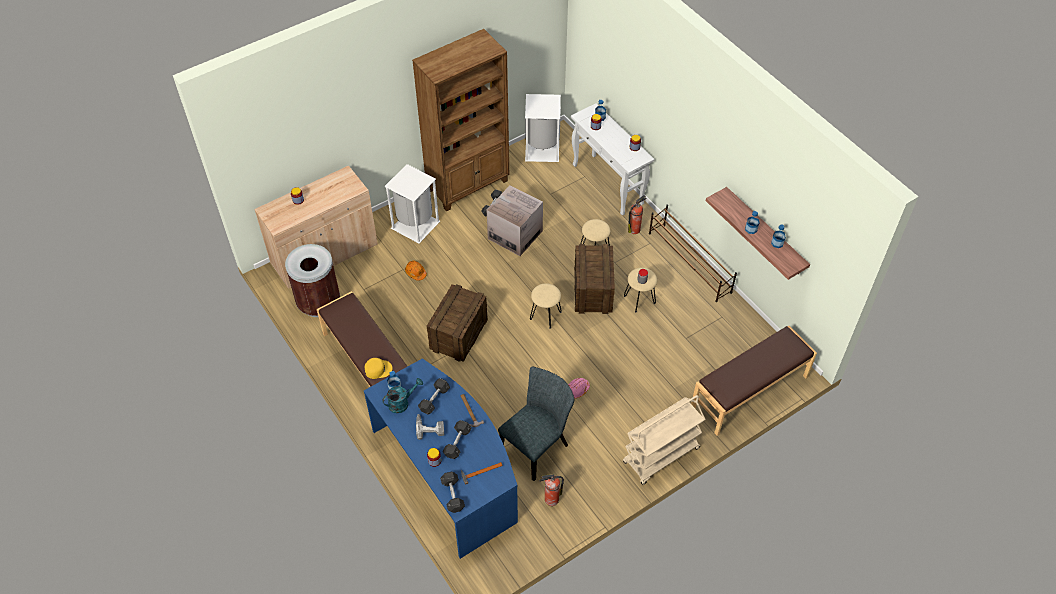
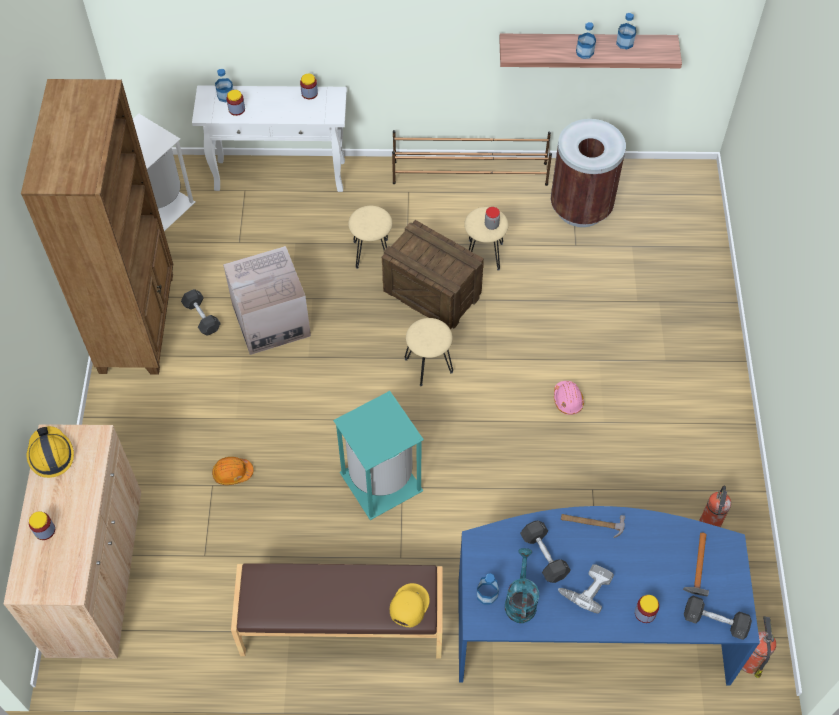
camera: 55 degrees left, 5 degrees up
brown trash can [285,244,340,317] -> brown trash can moved to [551,119,626,227]
white trash can [384,164,440,243] -> none
crate [427,284,488,362] -> turquoise trash can [333,391,424,520]
grey dumbbell [442,420,472,459] -> none
grey chair [498,366,574,481] -> none
beige cart [623,395,706,485] -> none
fire extinguisher [628,195,647,234] -> fire extinguisher moved to [742,616,776,678]
brown bench [691,326,817,436] -> none
none -> hard hat [27,426,74,478]

